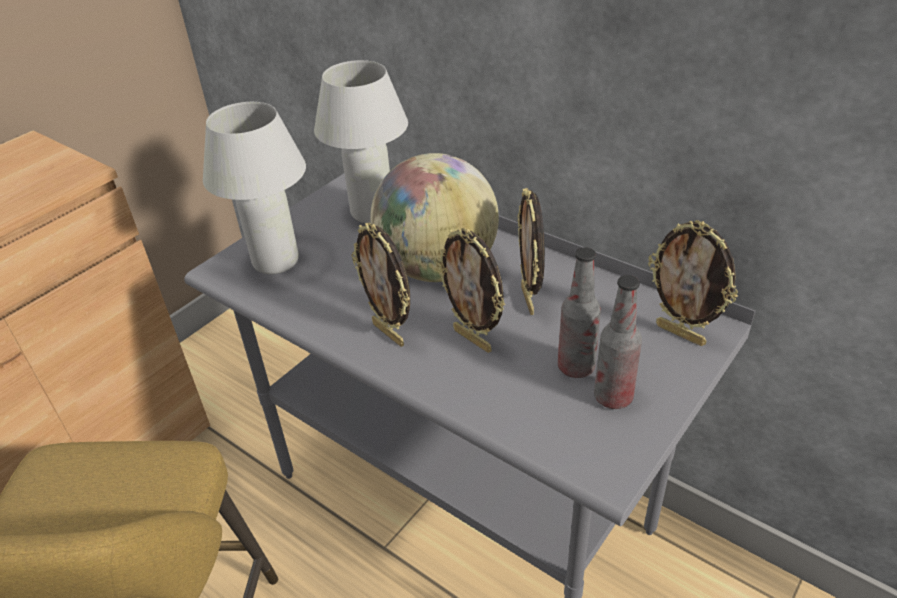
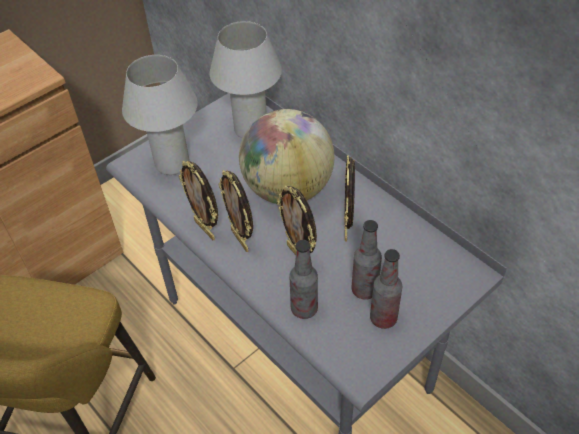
camera: 10 degrees right, 10 degrees up
picture frame [648,220,738,346] -> picture frame moved to [179,161,218,240]
none -> bottle [290,240,318,319]

